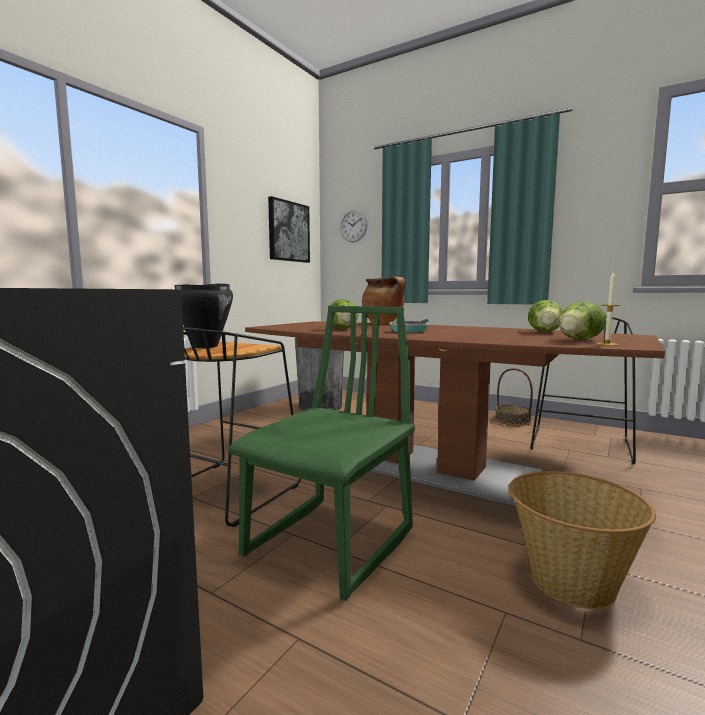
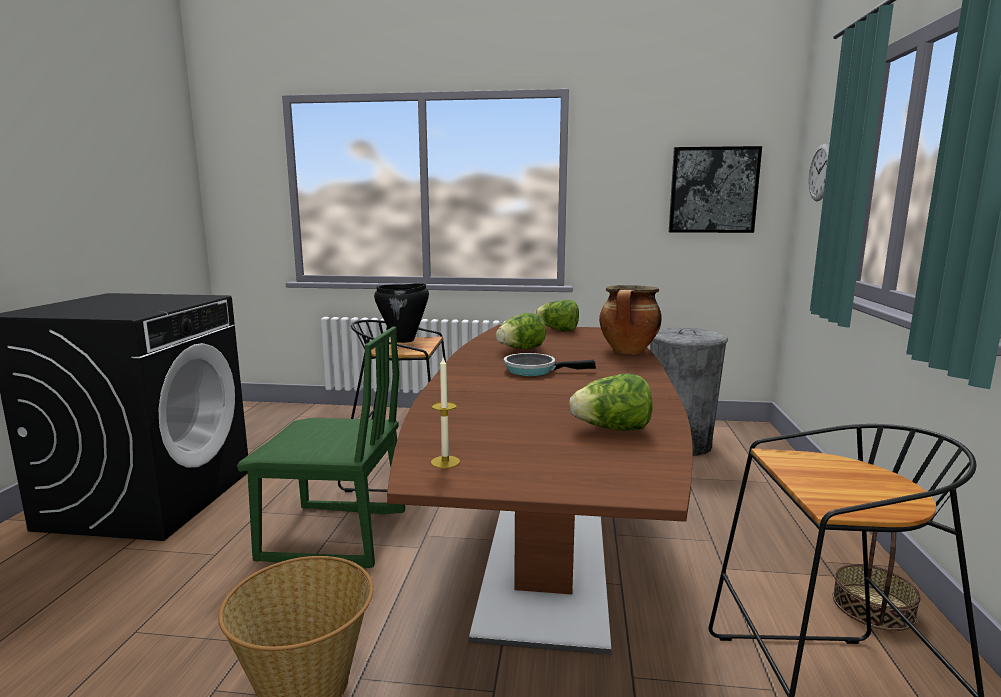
camera: 65 degrees right, 5 degrees up
lettuce [559,301,606,340] -> lettuce moved to [535,300,579,331]

